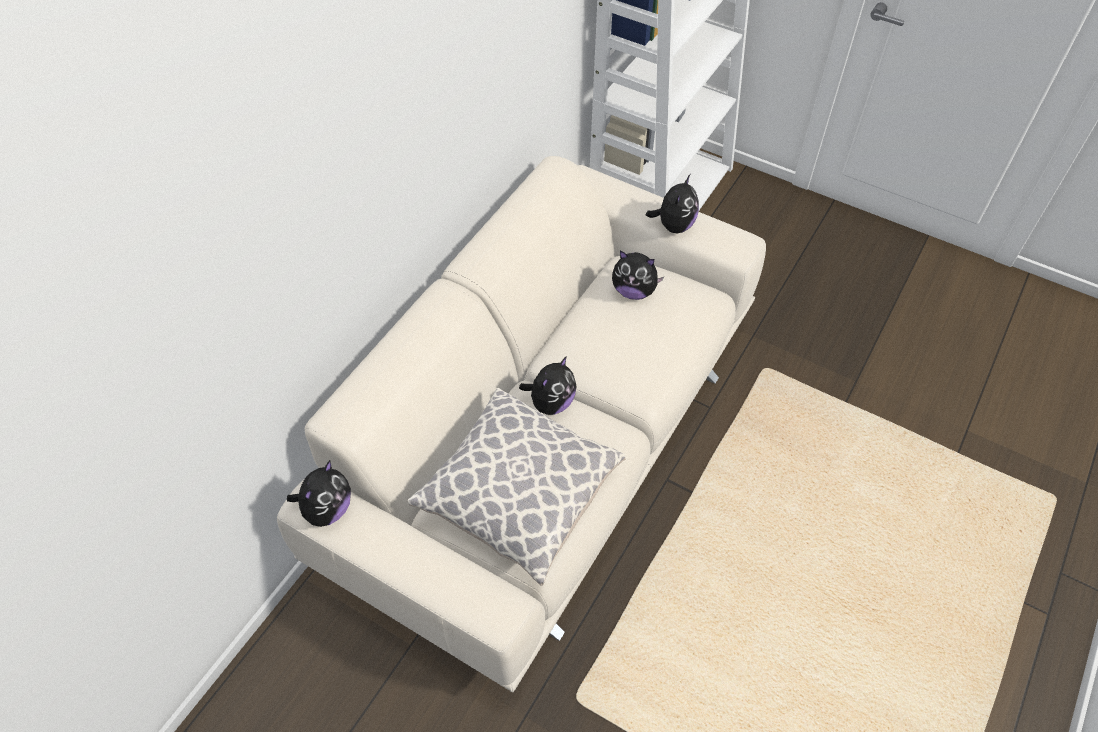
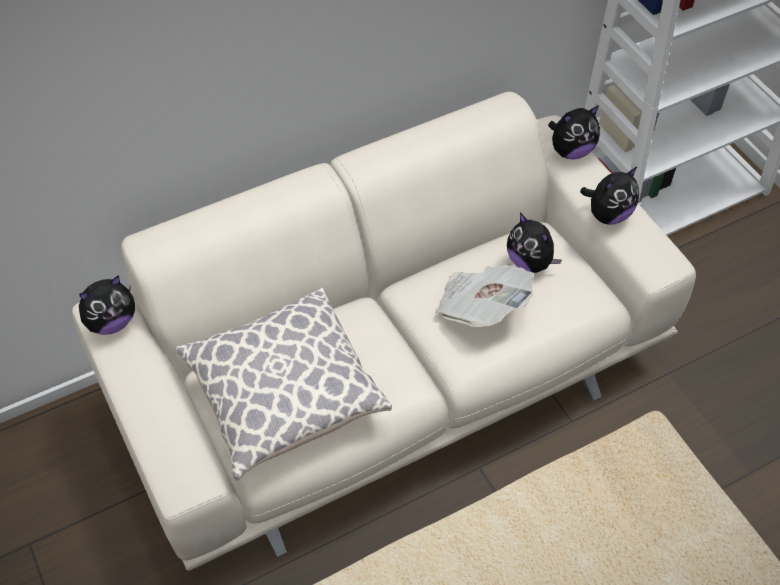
camera: 30 degrees right, 0 degrees up
plush toy [519,356,577,415] -> plush toy moved to [548,105,600,159]
none -> newspaper [435,264,534,327]

